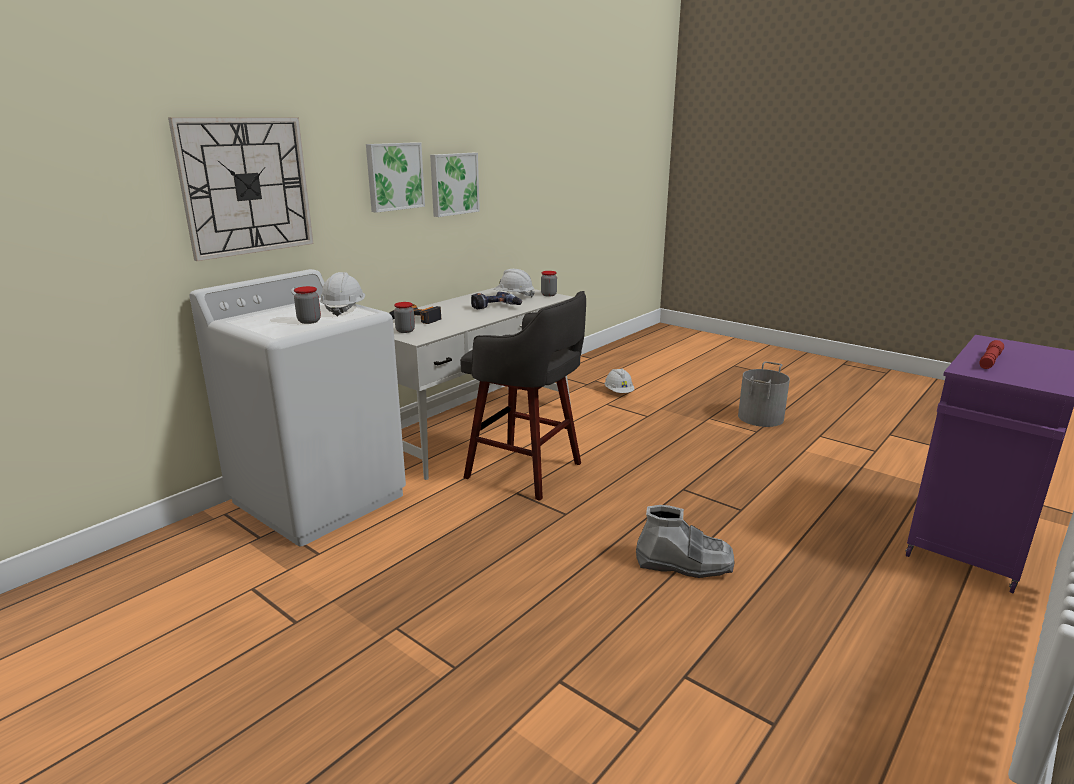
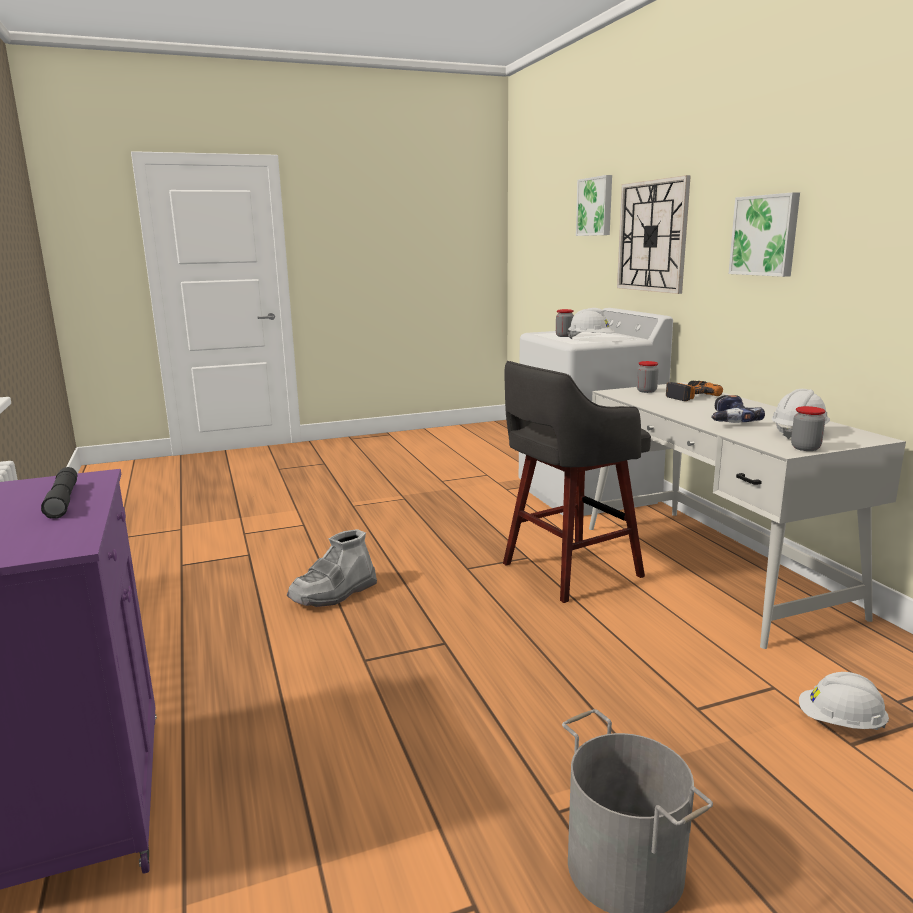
camera: 120 degrees right, 5 degrees down
picture [430,153,480,217] -> picture moved to [576,175,612,236]
red flashlight [979,340,1004,369] -> grey flashlight [41,467,77,519]

